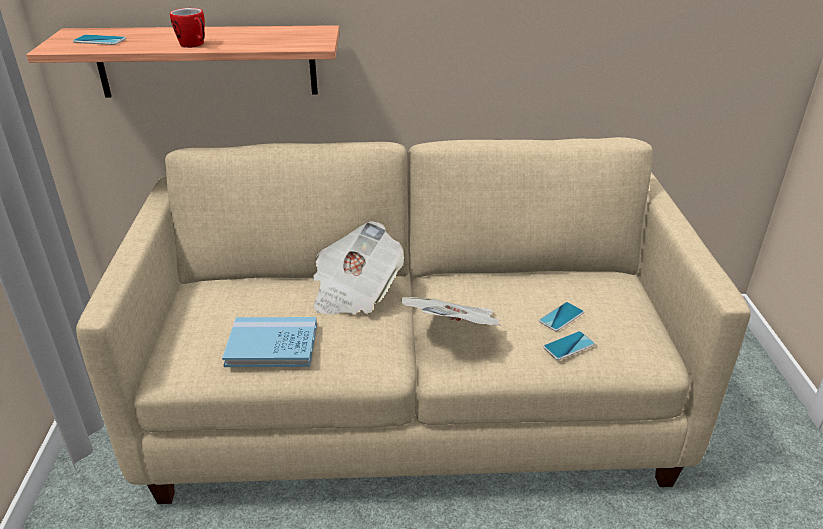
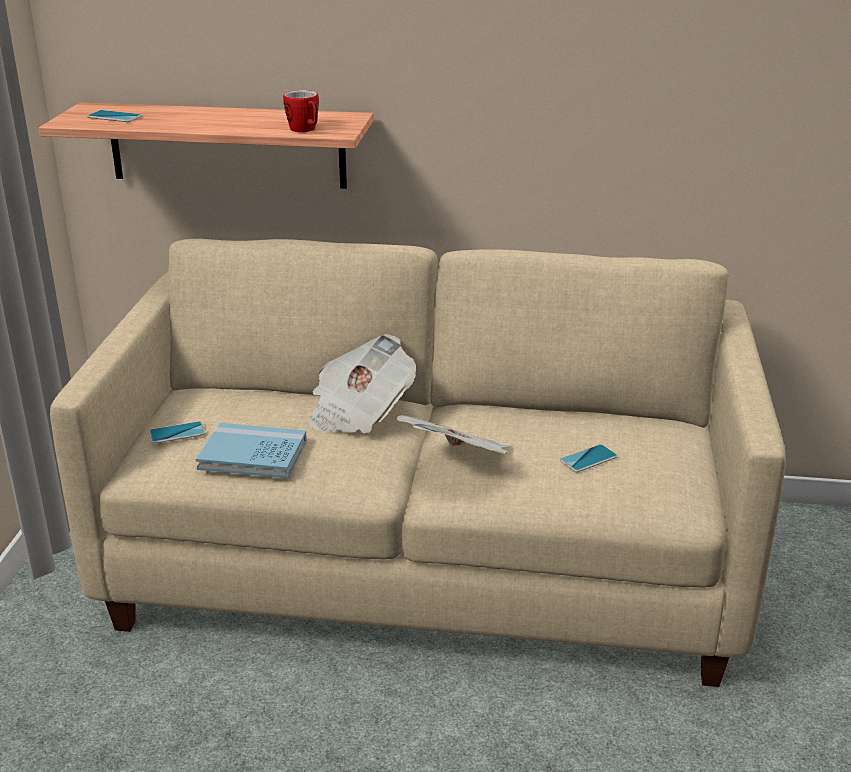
camera: 10 degrees right, 5 degrees down
mug [170,8,205,48] -> mug moved to [283,90,319,132]
phone [543,331,595,360] -> phone moved to [149,421,205,444]

